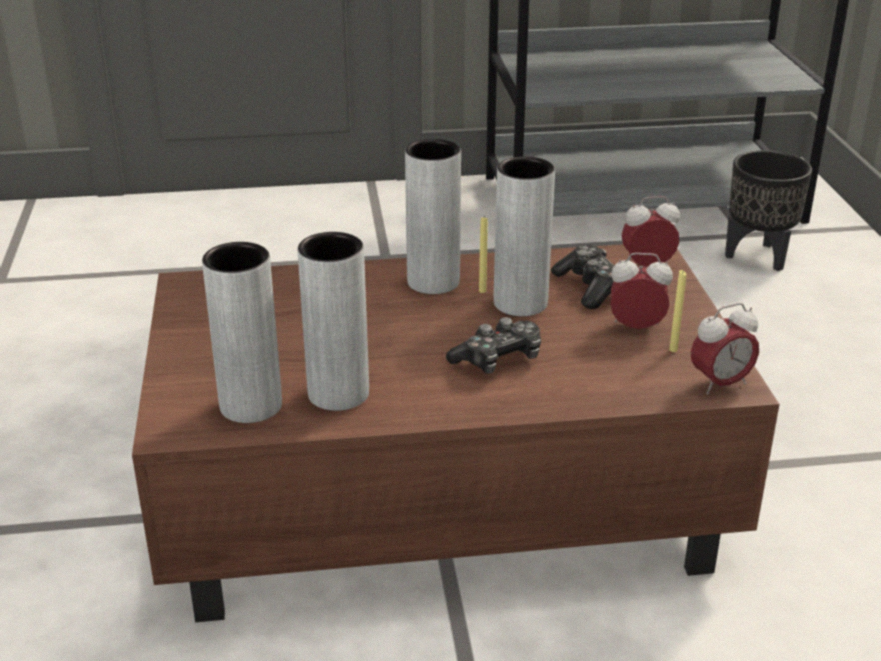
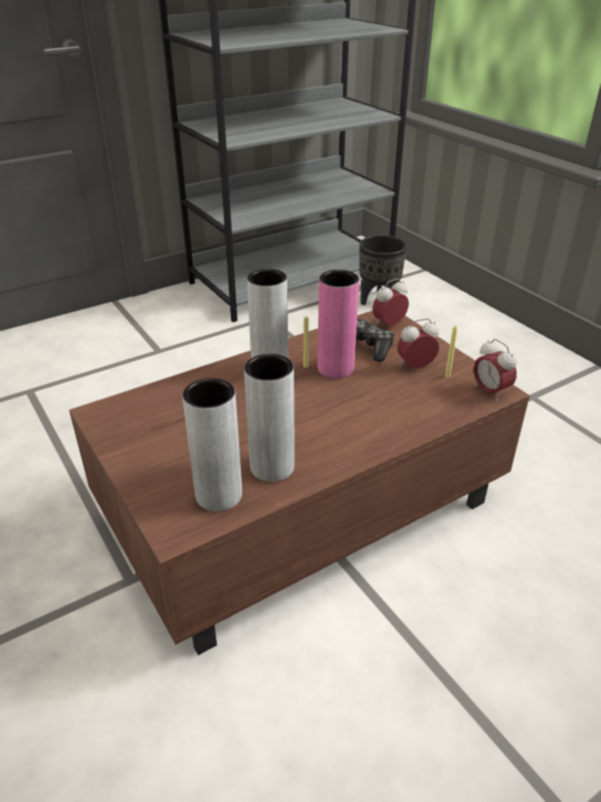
camera: 25 degrees left, 5 degrees up
game controller [446,317,541,374] -> none
grey vase [494,156,555,316] -> pink vase [318,270,359,378]
alarm clock [691,303,759,395] -> alarm clock turned 105 degrees clockwise [474,339,517,401]

